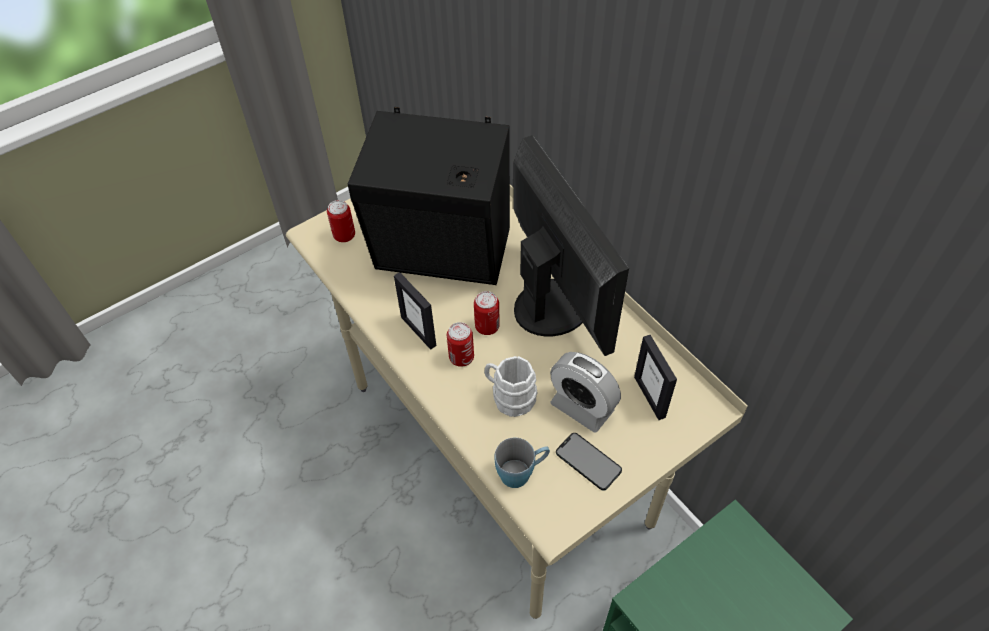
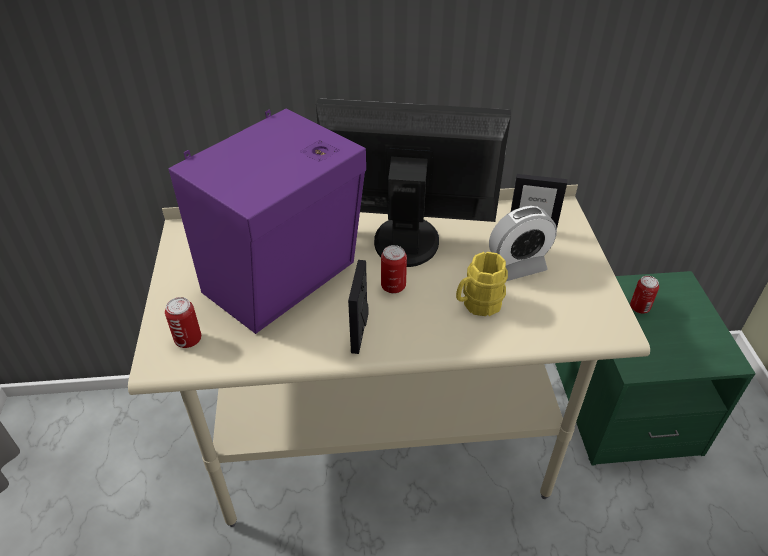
camera: 60 degrees left, 10 degrees down
black speaker [348,107,510,285] -> purple speaker [169,109,366,334]
picture frame [394,272,436,350] -> picture frame turned 105 degrees clockwise [348,260,368,354]
can [447,322,474,367] -> can moved to [630,276,659,314]
white mug [484,356,538,417] -> yellow mug [456,252,508,316]
blue mug [495,437,550,488] -> none
phone [556,433,622,490] -> none

